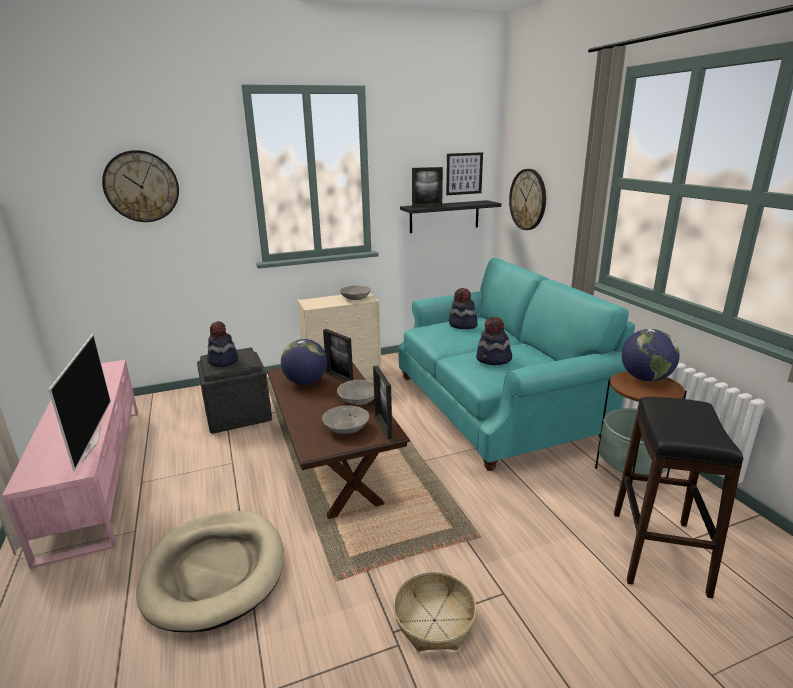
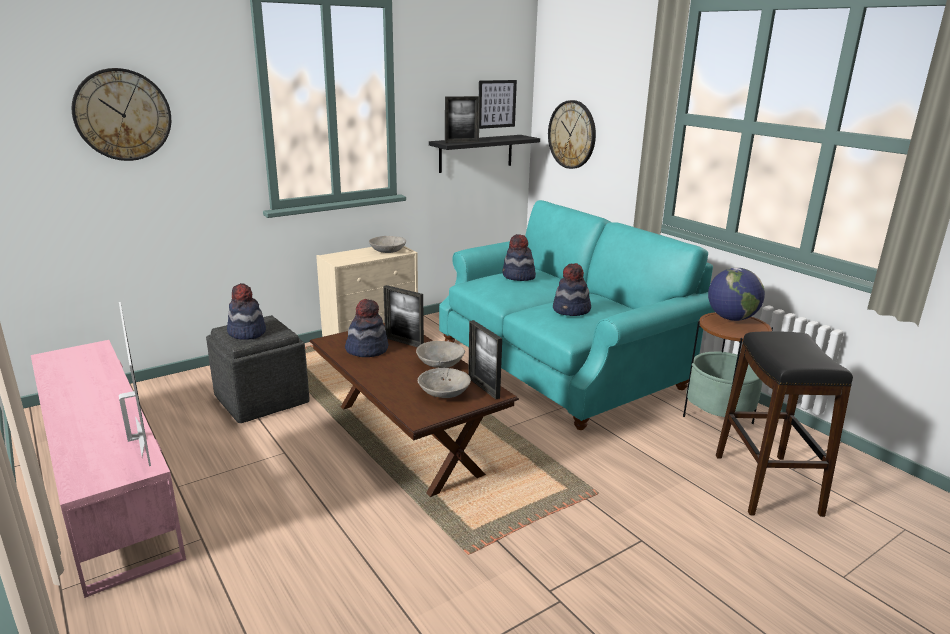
camera: 15 degrees left, 0 degrees up
beige dog bed [136,511,284,632] -> none
globe [281,339,327,385] -> hat [345,299,388,357]
basket [393,572,477,652] -> none

